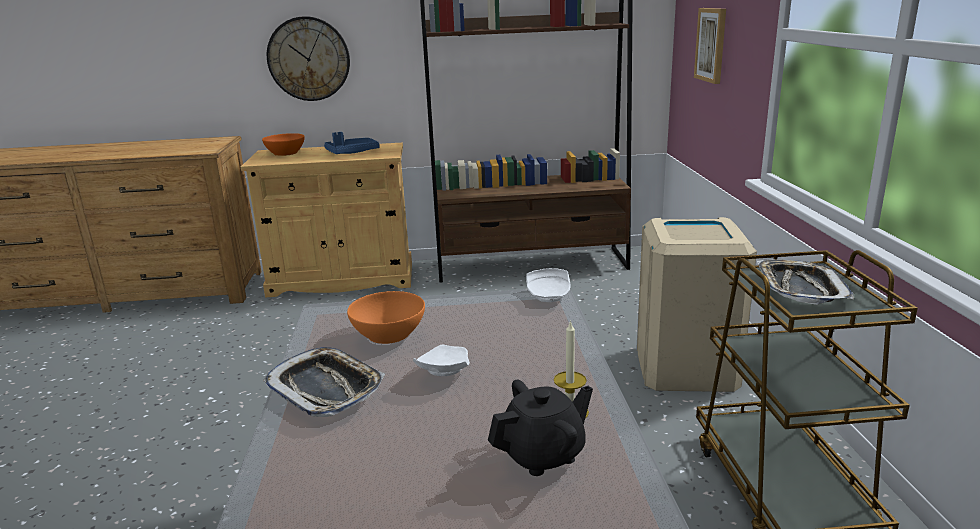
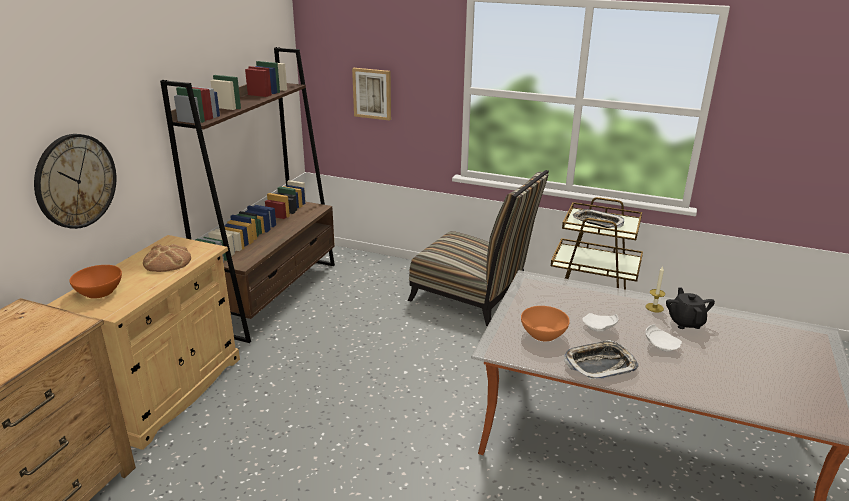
camera: 65 degrees left, 5 degrees up
blue tray [324,132,380,154] -> bread [143,244,191,272]
white plate [526,268,571,302] -> white plate moved to [645,324,682,352]
beige trash can [636,217,757,392] -> chair [408,170,549,326]

